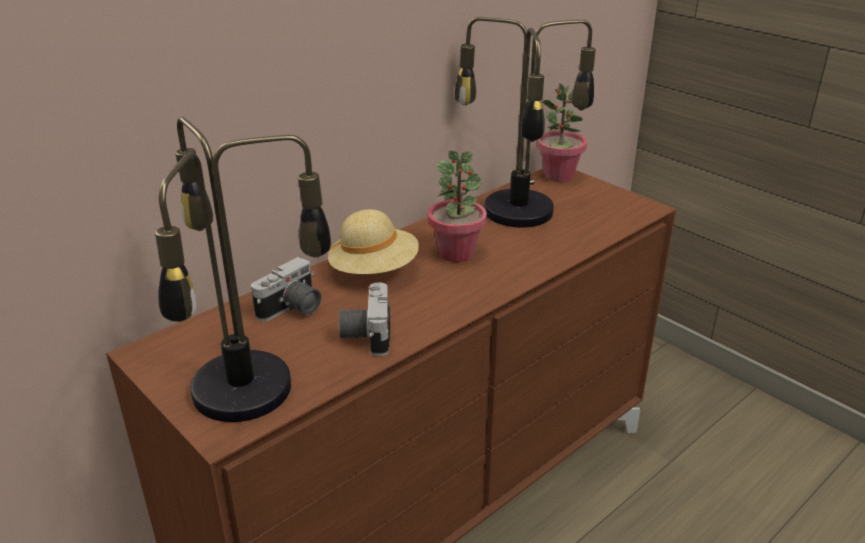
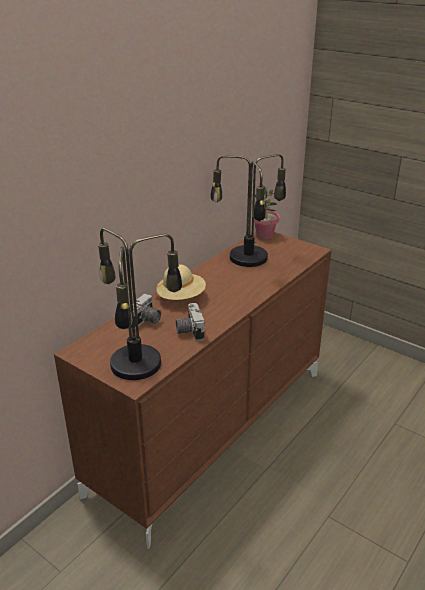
camera: 10 degrees left, 0 degrees up
potted plant [428,151,487,262] -> none

